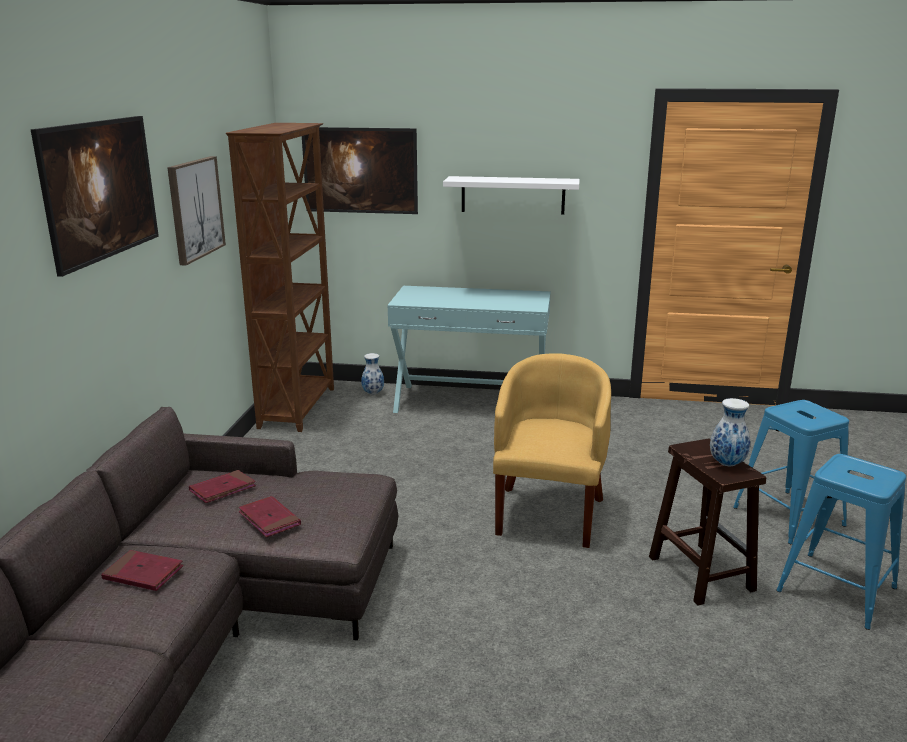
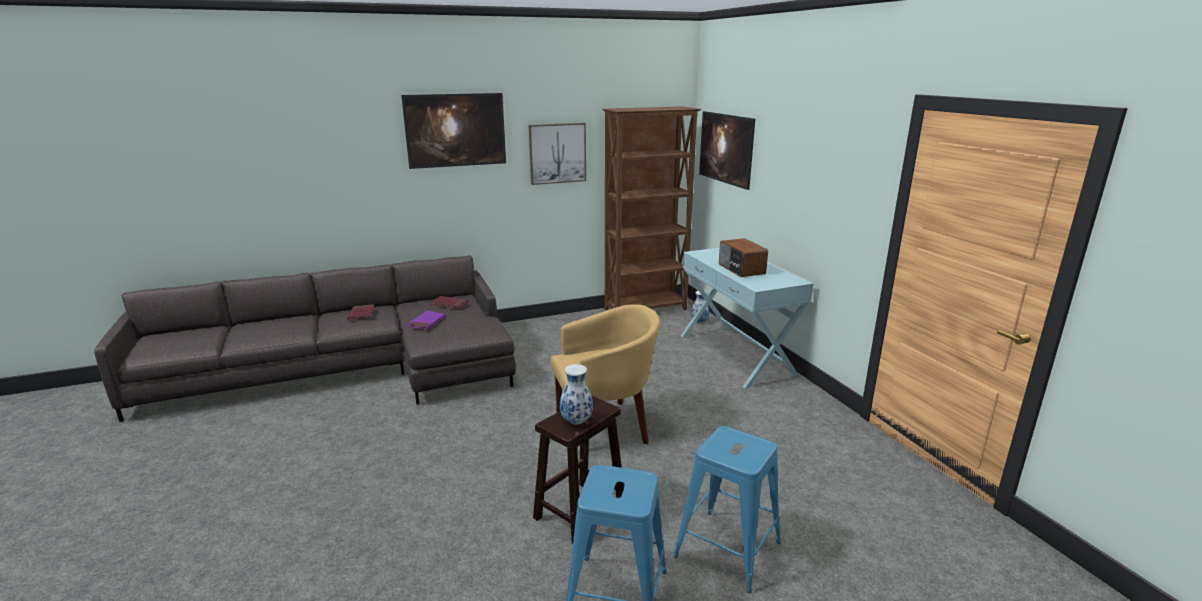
camera: 60 degrees right, 0 degrees up
red book [239,496,301,538] -> purple book [408,311,445,330]
white shelf [443,176,580,215] -> none
none -> radio [719,238,768,277]

